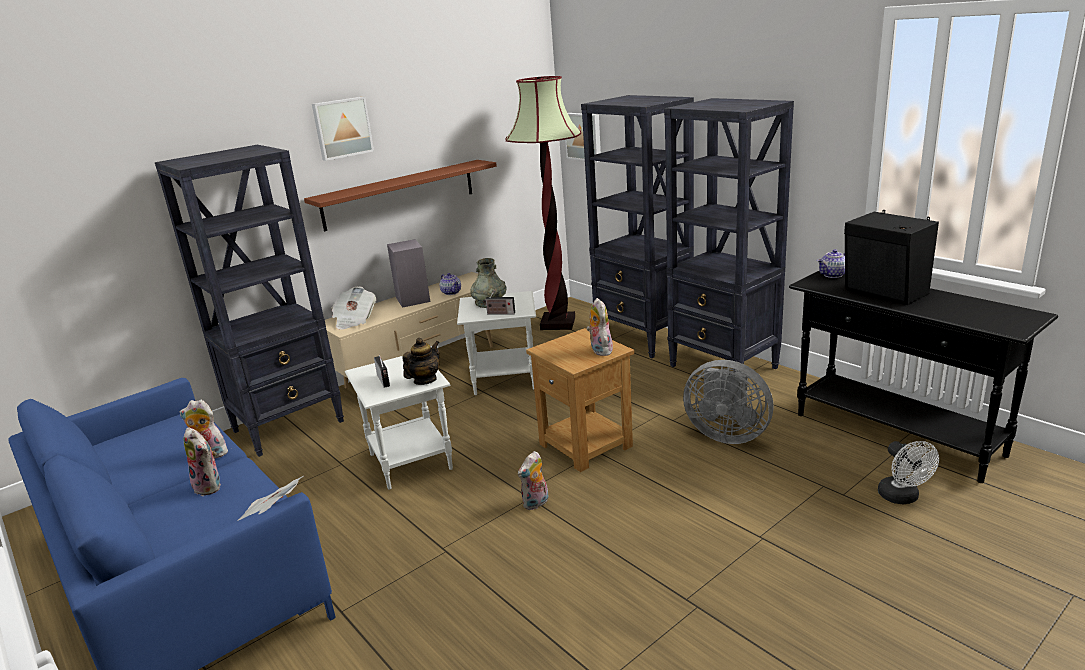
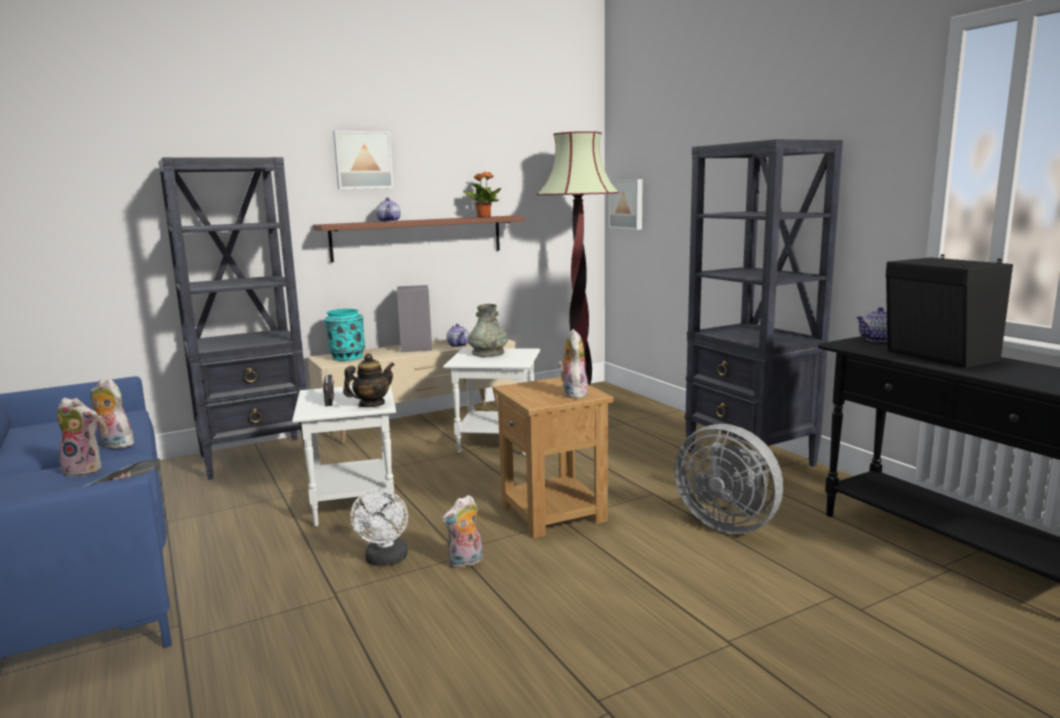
camera: 10 degrees right, 10 degrees down
plush toy [184,427,221,496] -> plush toy turned 45 degrees counterclockwise [57,398,102,477]
newspaper [331,287,376,330] -> turquoise vase [324,309,365,361]
radio [483,290,515,315] -> none
black bookcase [581,95,694,358] -> none
white fan [878,441,939,504] -> white fan moved to [350,489,408,566]
none -> teapot [376,198,401,222]
none -> potted plant [463,172,501,218]

